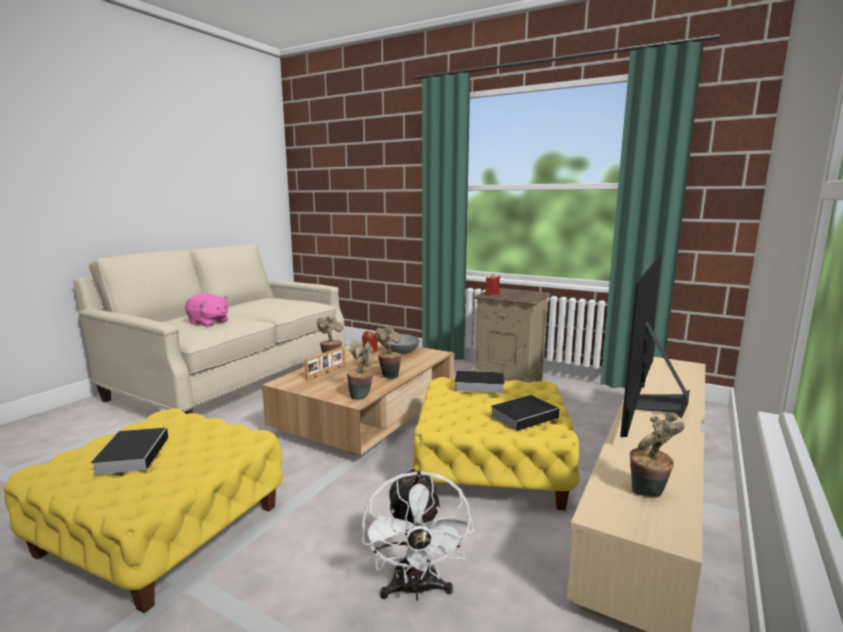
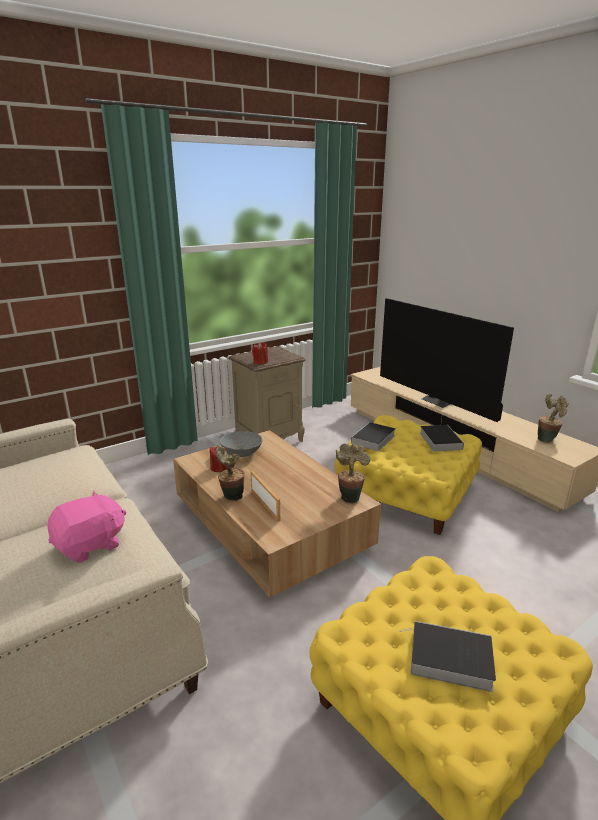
camera: 65 degrees left, 10 degrees up
white fan [362,468,474,601] -> none
potted plant [375,326,402,379] -> none

